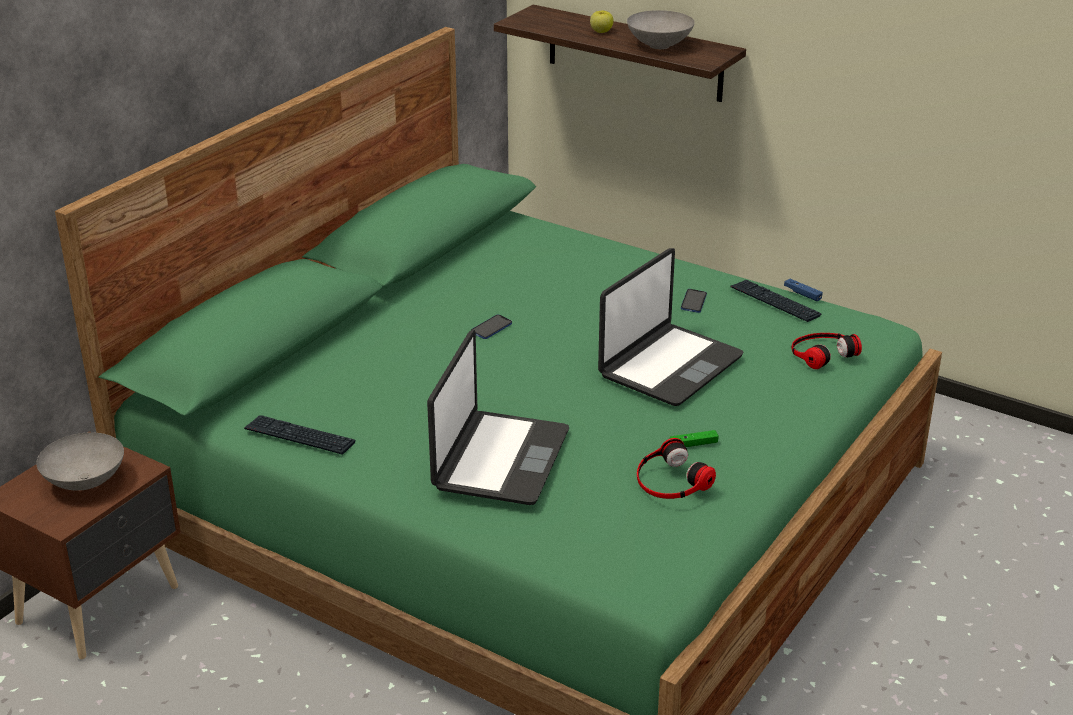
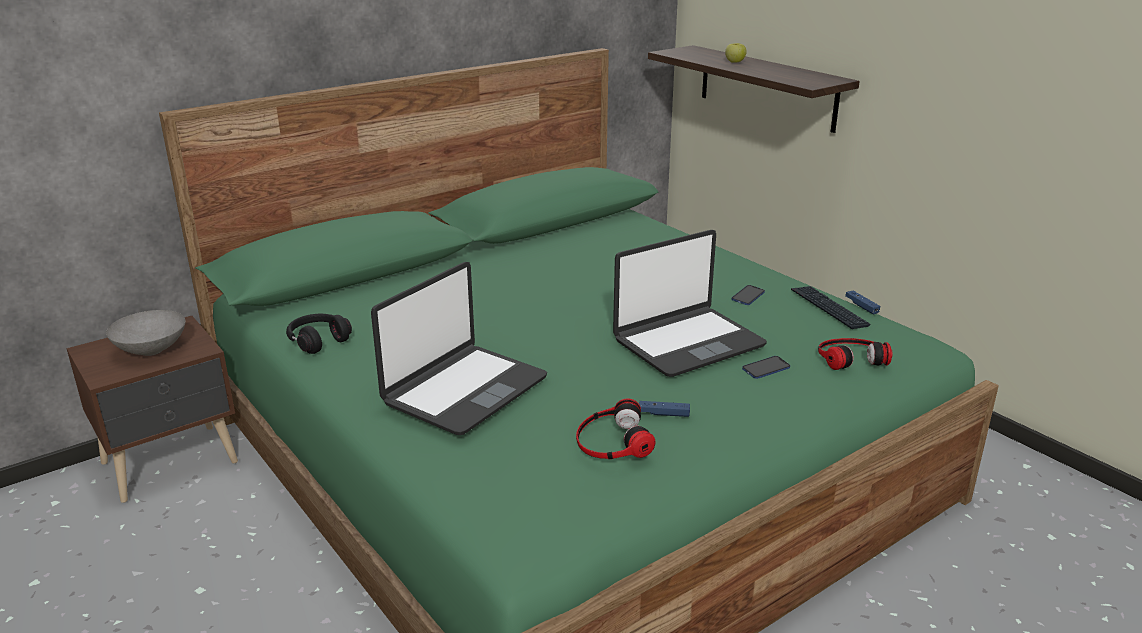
camera: 20 degrees right, 5 degrees down
keyboard [244,415,355,455] -> black headphones [286,314,352,354]
phone [471,315,512,339] -> phone moved to [742,356,790,379]
grey bowl [627,10,695,49] -> none
green game controller [670,430,719,447] -> blue game controller [639,401,690,417]

